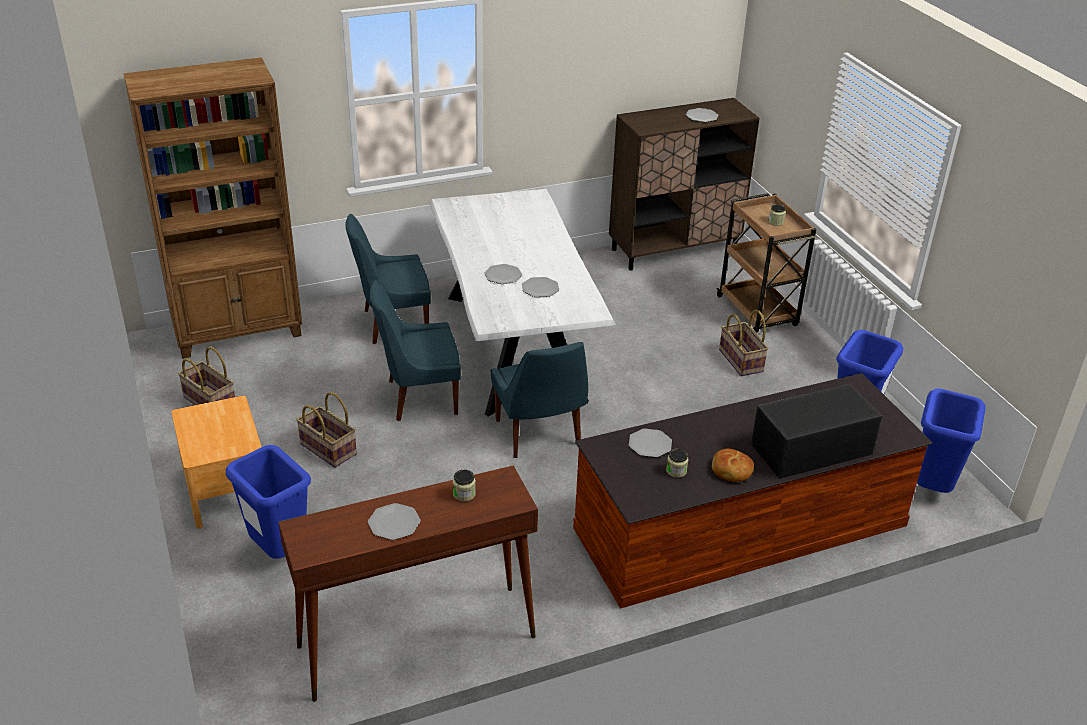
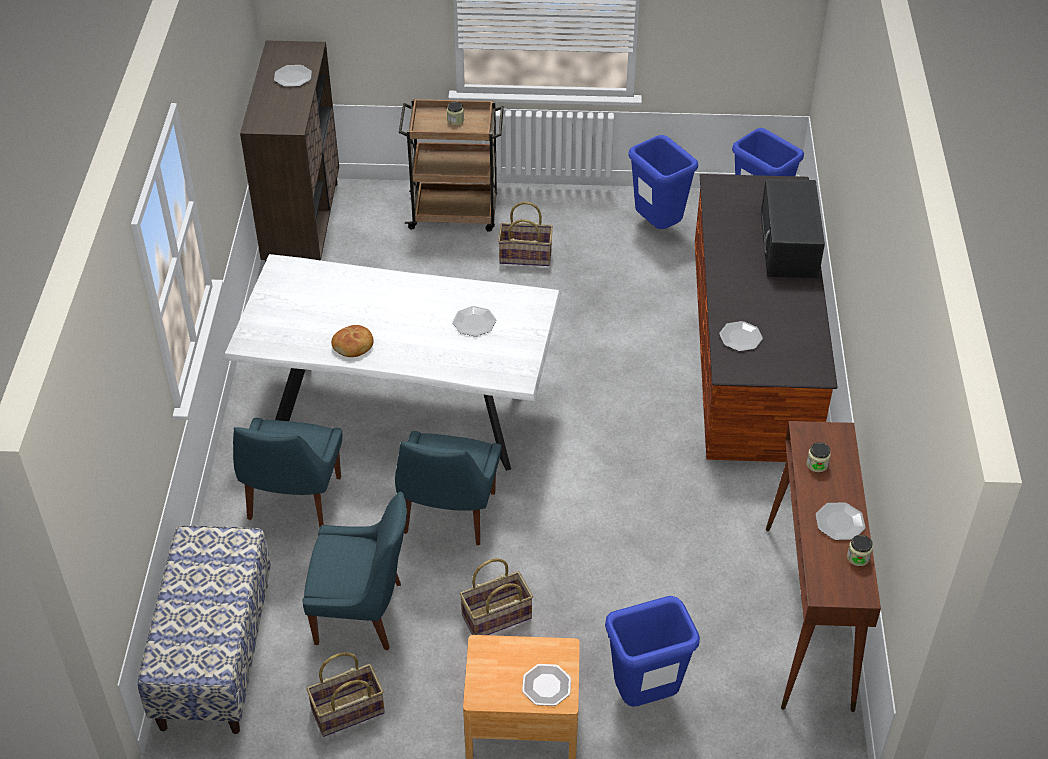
camera: 65 degrees left, 10 degrees up
brown bookcase [123,57,302,359] -> bench [138,526,271,734]
plate [484,264,522,284] -> plate moved to [522,664,571,706]
blue chair [491,342,588,458] -> blue chair moved to [302,492,407,651]
jar [666,449,688,478] -> jar moved to [847,535,873,566]
bread [712,449,754,482] -> bread moved to [331,325,374,357]

